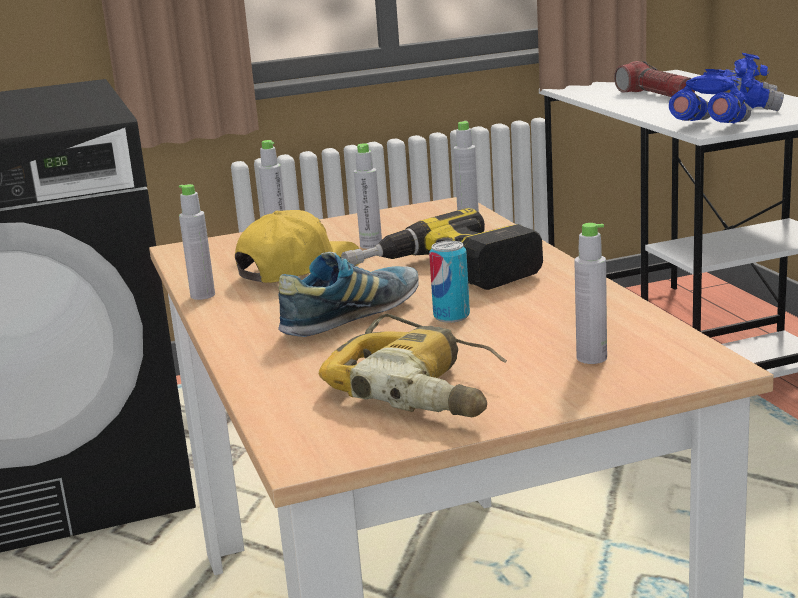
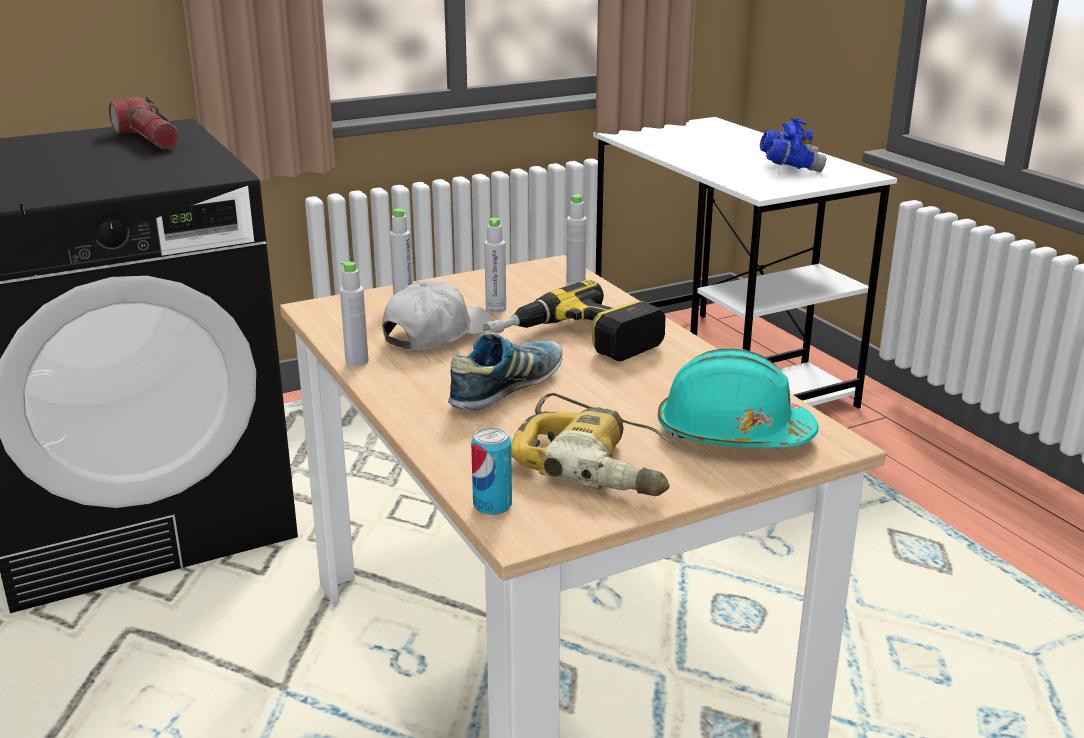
camera: 10 degrees left, 5 degrees up
yellow cap [235,210,360,283] -> white cap [382,281,494,350]
can [429,241,470,322] -> can moved to [471,428,512,515]
grey bottle [574,223,607,364] -> turquoise hard hat [658,348,818,447]
flashlight [614,61,695,97] -> flashlight moved to [109,97,179,149]
blue binoculars [669,69,751,123] -> none

